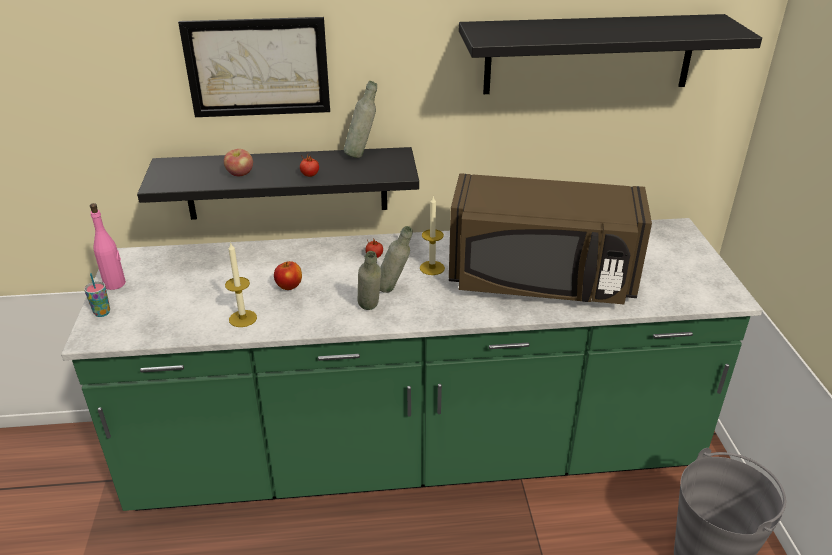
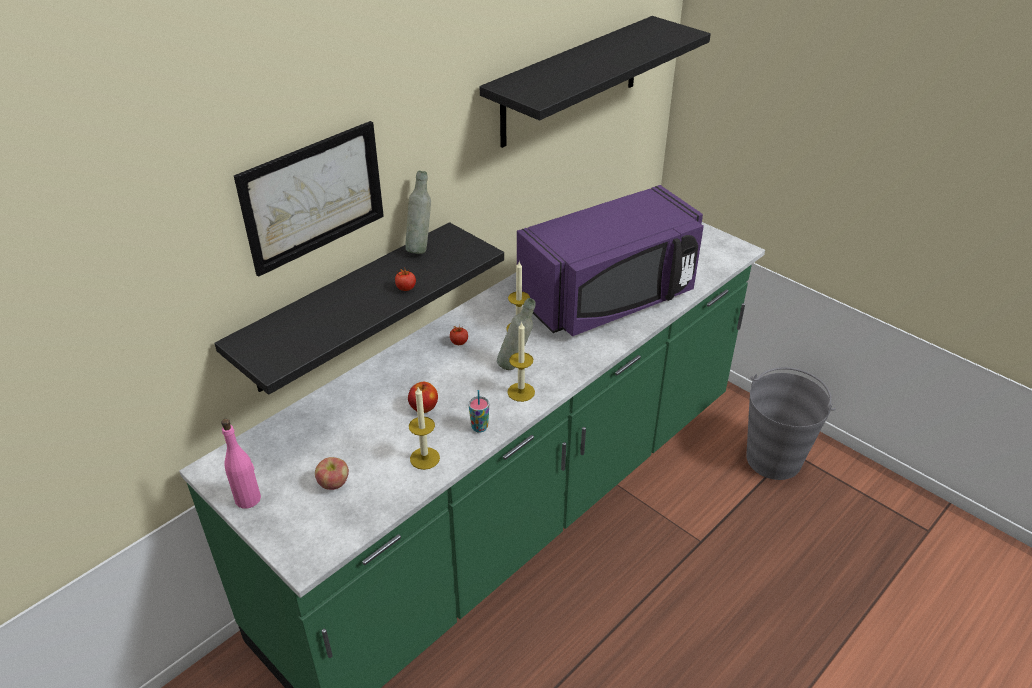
camera: 40 degrees left, 5 degrees up
cup [84,273,110,317] -> cup moved to [468,390,489,433]
apple [224,149,253,176] -> apple moved to [315,457,349,490]
grey bottle [357,251,381,310] -> candle [508,321,535,402]
brown microwave [449,173,652,304] -> purple microwave [517,185,704,337]

